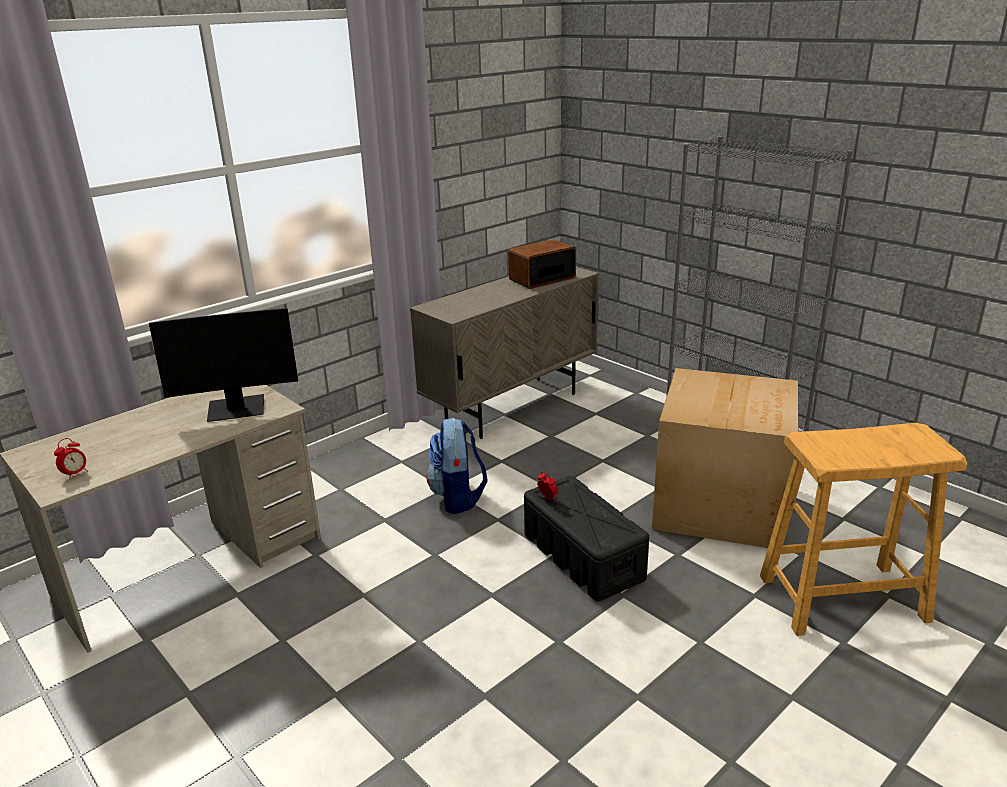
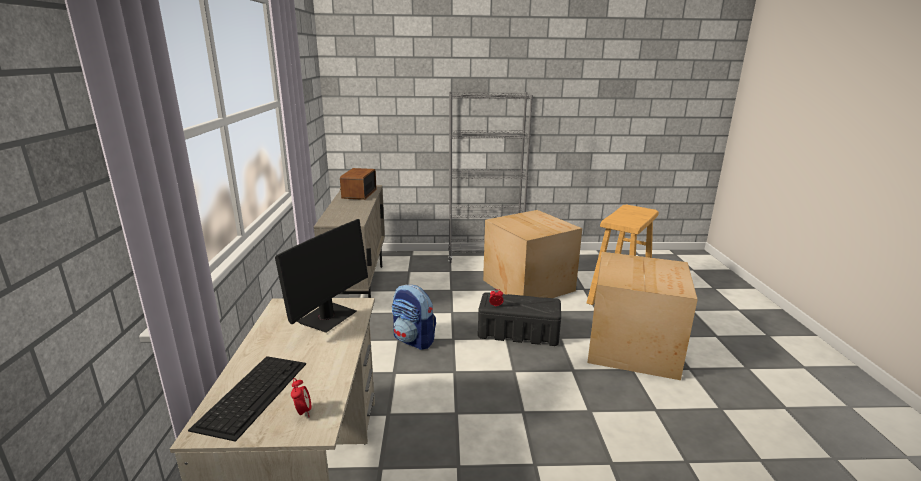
camera: 50 degrees left, 5 degrees down
none -> keyboard [188,356,306,442]
none -> cardboard box [587,252,698,380]

